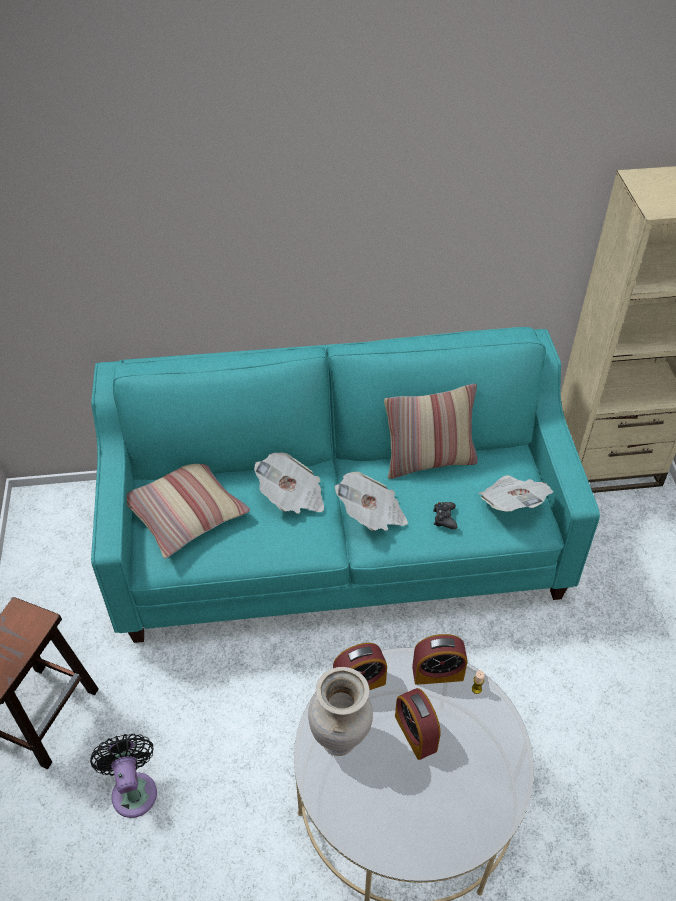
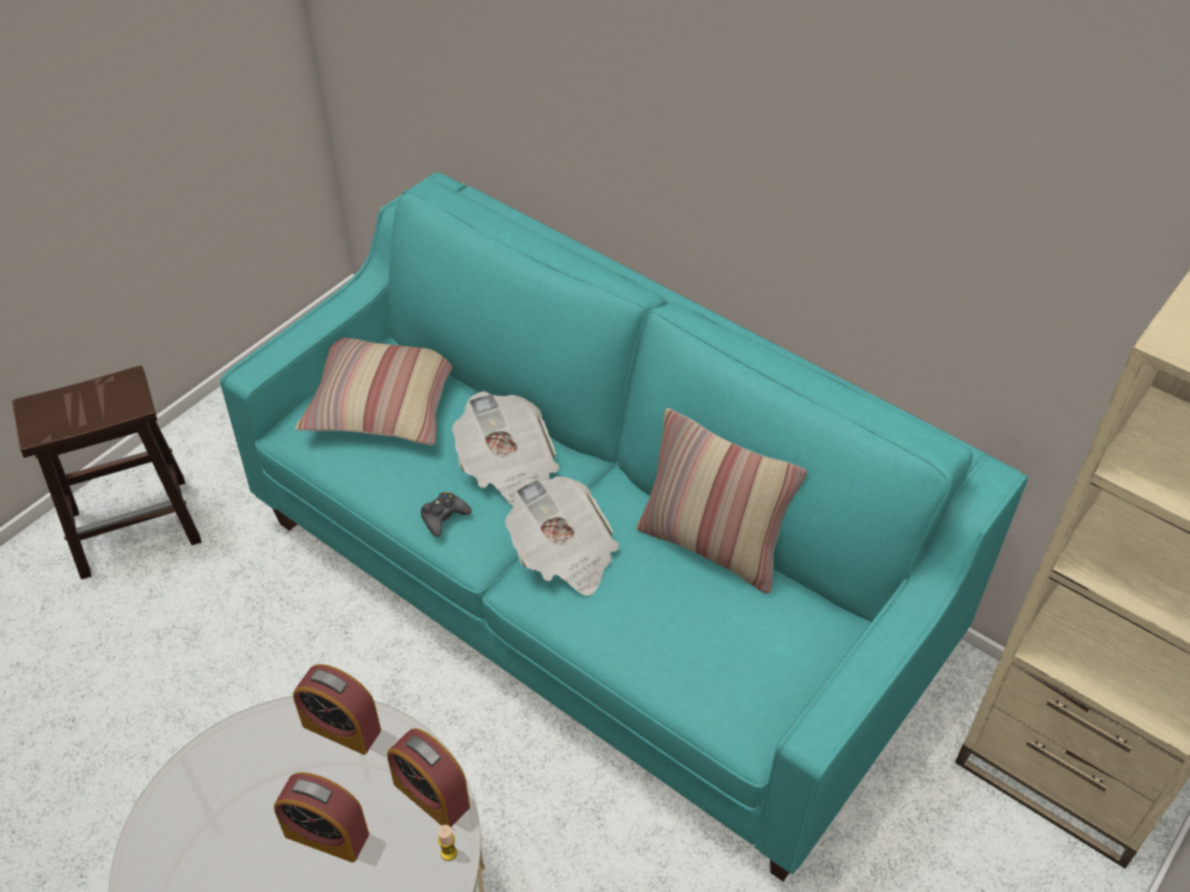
camera: 45 degrees right, 0 degrees up
black fan [90,734,157,818] -> none
beige vase [308,667,373,756] -> none
alarm clock [395,688,441,760] -> alarm clock turned 90 degrees counterclockwise [274,772,369,863]
black game controller [433,502,457,529] -> black game controller moved to [421,492,472,537]
newspaper [478,475,553,511] -> none

